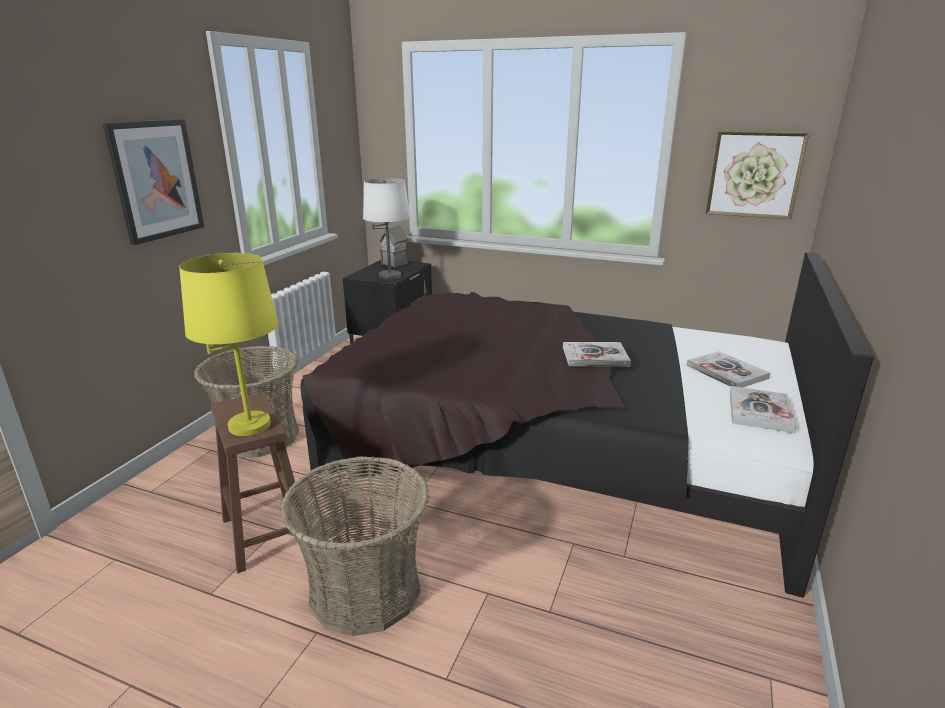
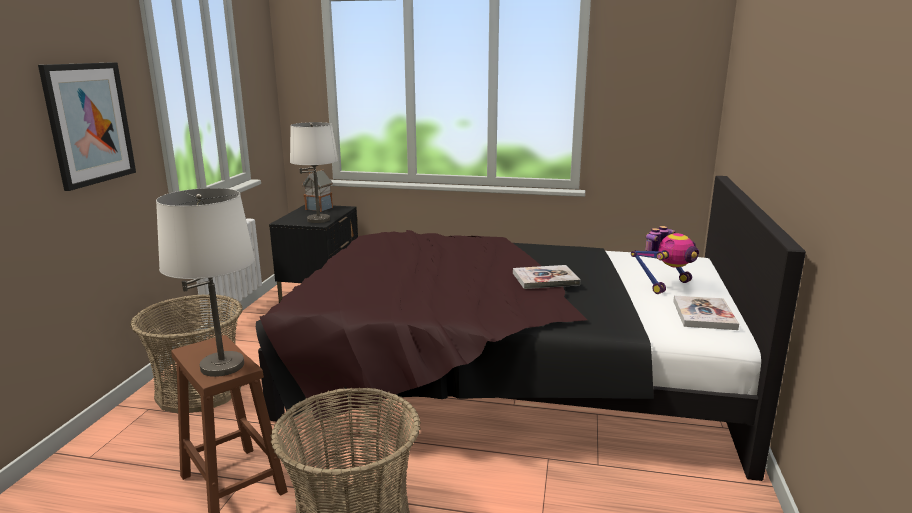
camera: 10 degrees left, 5 degrees down
yellow table lamp [179,253,278,436] -> white table lamp [156,188,255,377]
book [686,351,770,388] -> toy robot [631,226,699,294]
picture [706,131,809,219] -> none

